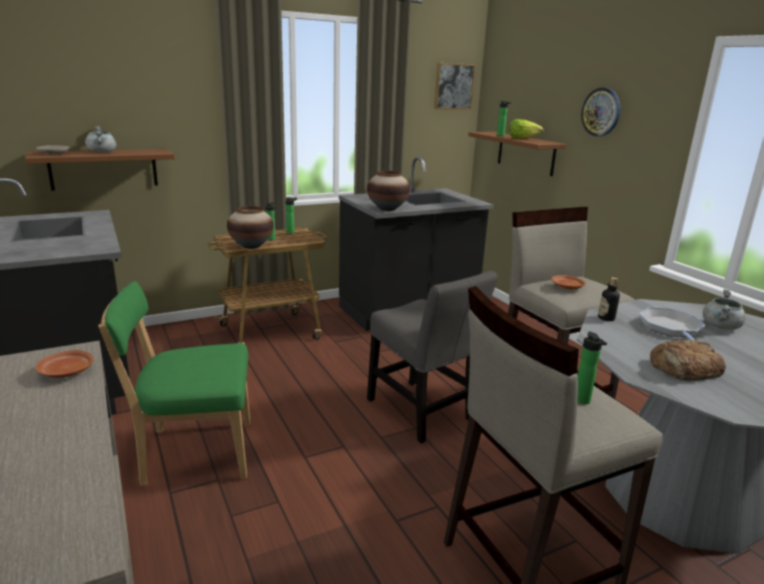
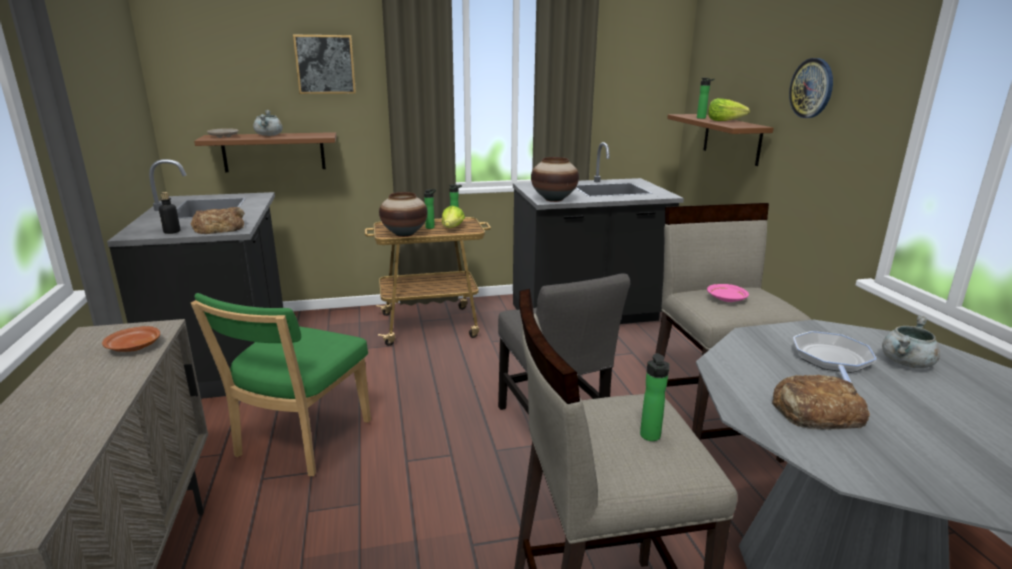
camera: 15 degrees right, 0 degrees up
green chair [98,281,250,486] -> green chair turned 75 degrees counterclockwise [191,293,371,476]
picture [434,63,475,110] -> picture moved to [293,35,356,94]
brown plate [551,275,586,290] -> pink plate [707,284,749,302]
bottle [598,277,620,321] -> bottle moved to [159,192,180,234]
none -> bread [190,207,245,234]
none -> lettuce [442,206,465,228]

